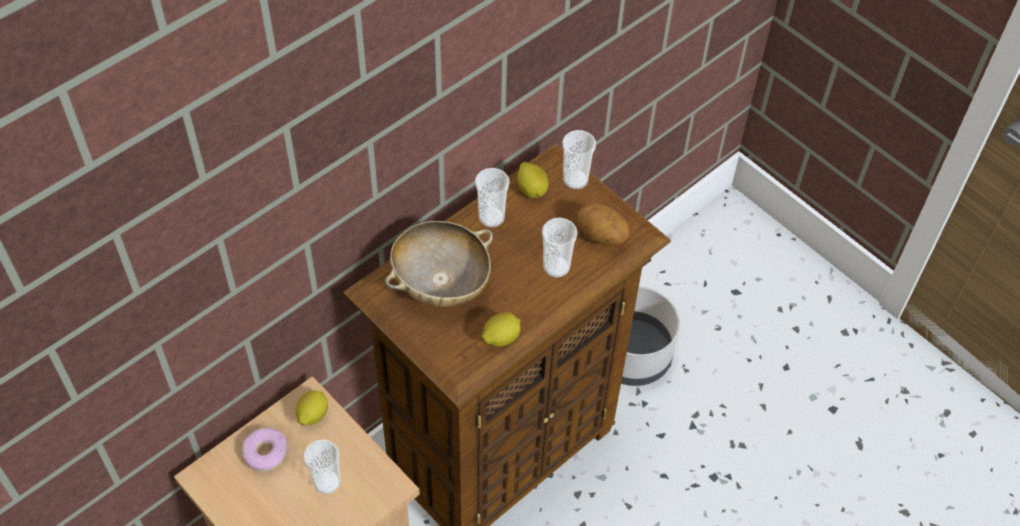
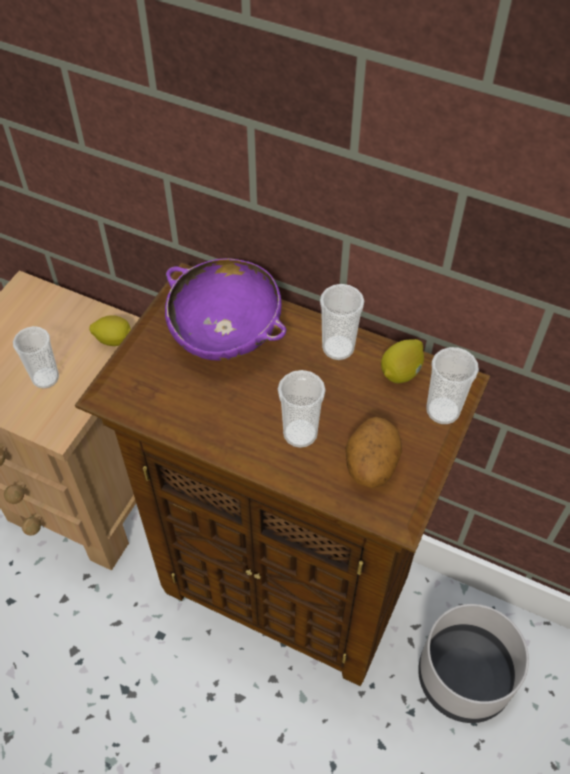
camera: 70 degrees right, 0 degrees up
donut [242,428,288,472] -> none
beige bowl [385,221,493,307] -> purple bowl [165,258,286,361]
lemon [482,312,521,347] -> none

